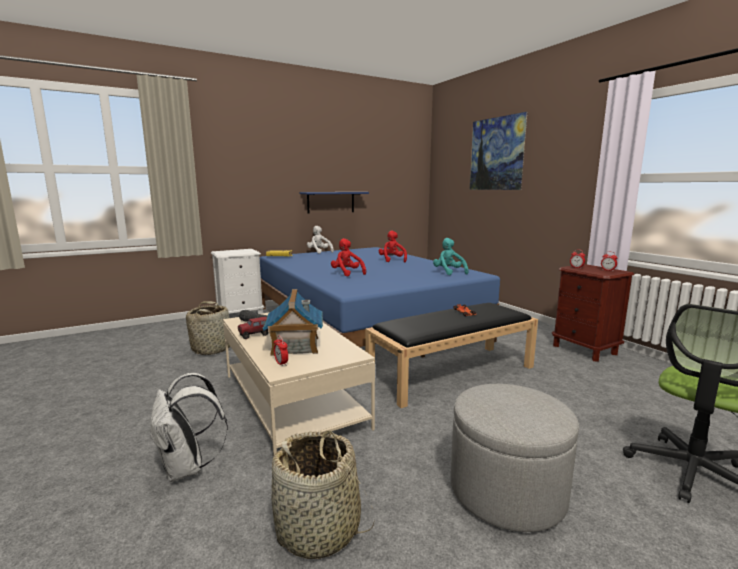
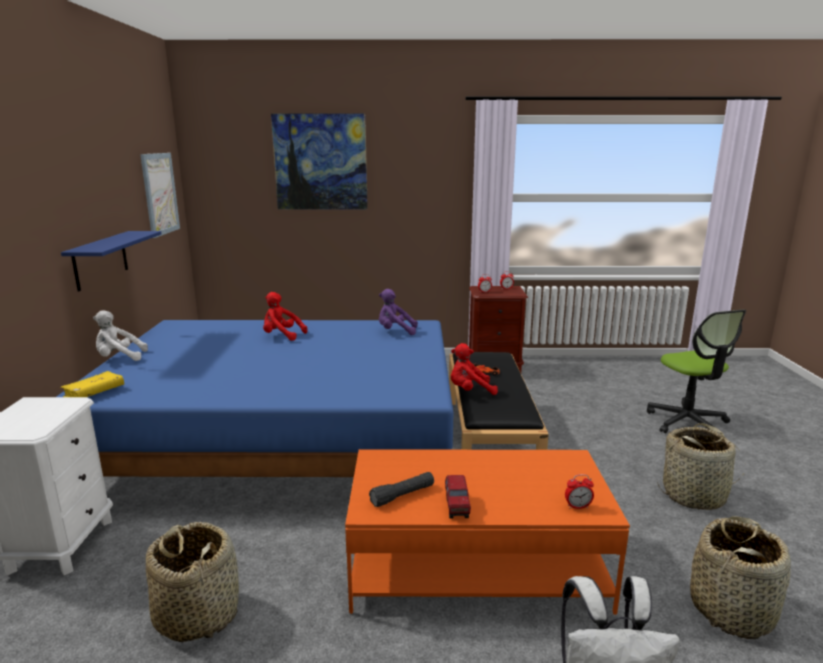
camera: 60 degrees left, 5 degrees up
beige coffee table [223,312,375,456] -> orange coffee table [345,449,630,615]
toy house [262,289,323,356] -> none
red plush toy [331,238,366,276] -> red plush toy moved to [451,343,498,395]
turquoise plush toy [433,238,469,275] -> purple plush toy [379,289,418,335]
grey ottoman [450,384,579,532] -> basket [657,423,744,510]
none -> picture [140,153,180,238]

